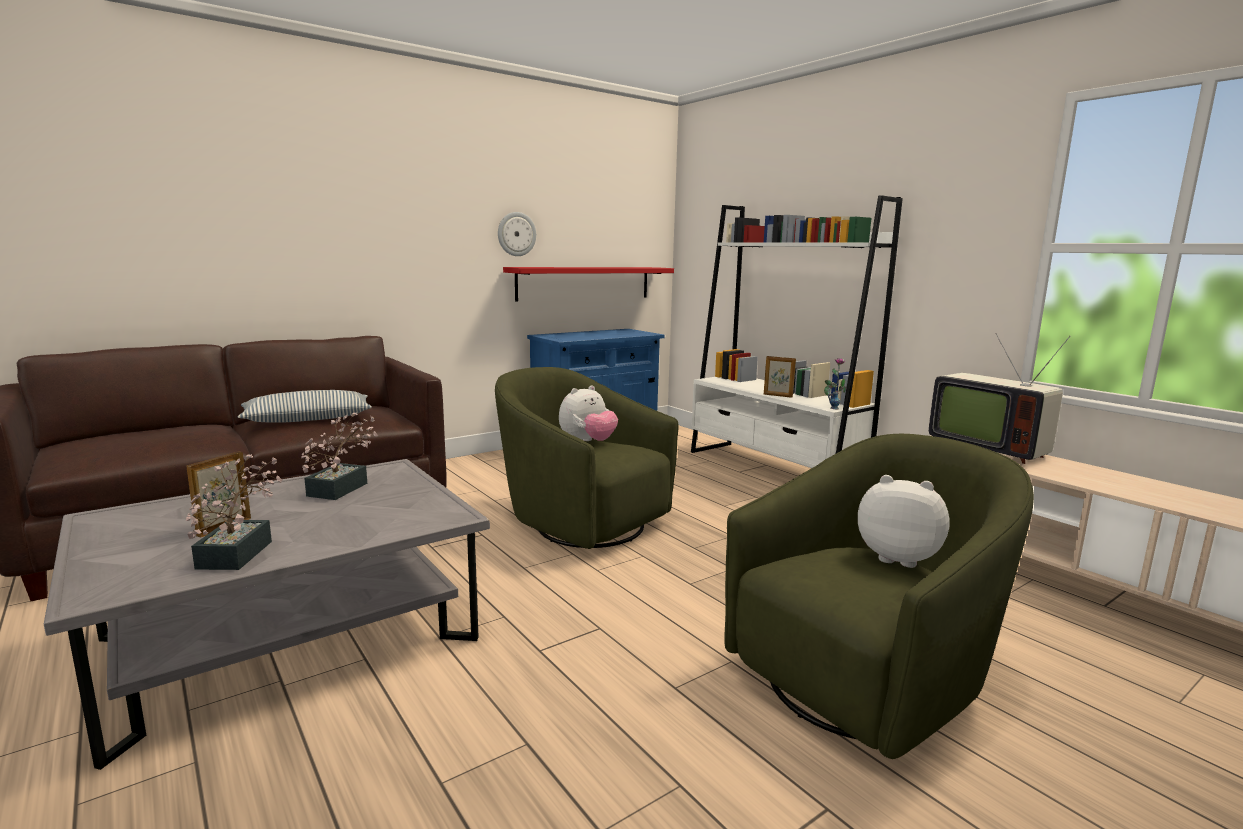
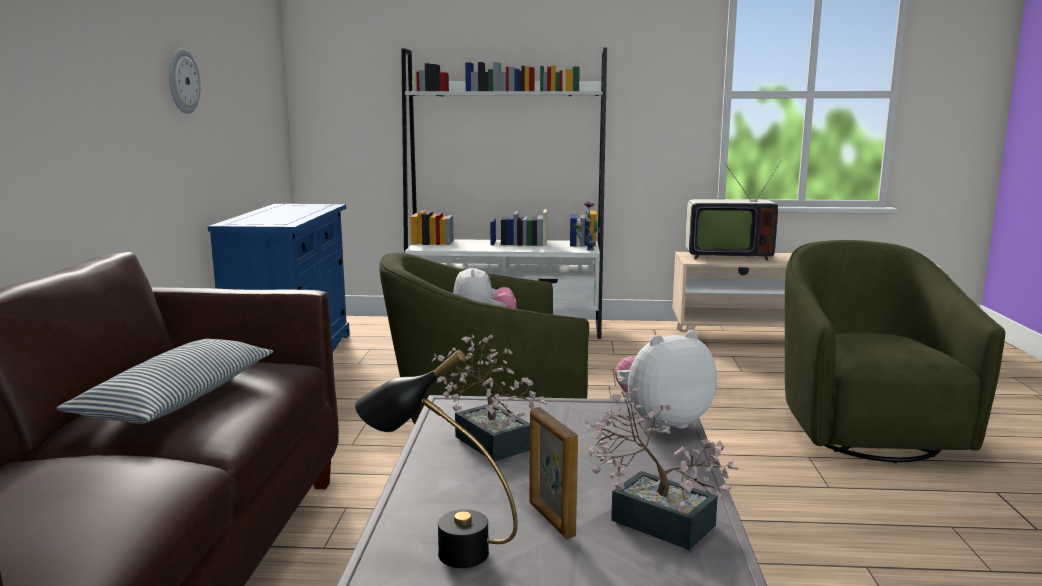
camera: 50 degrees left, 0 degrees up
red shelf [503,267,674,301] -> none
picture frame [764,356,796,398] -> none
plush toy [858,475,950,568] -> plush toy moved to [615,330,717,432]
none -> black table lamp [355,350,518,568]

